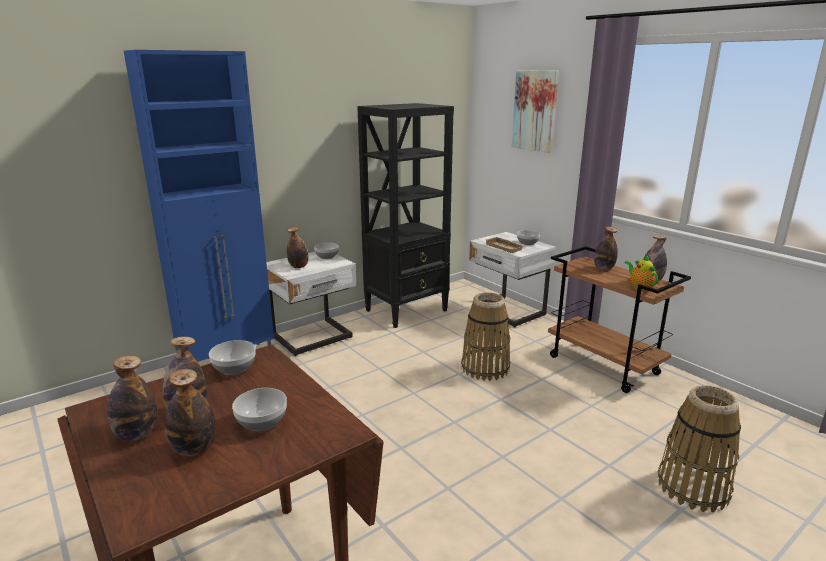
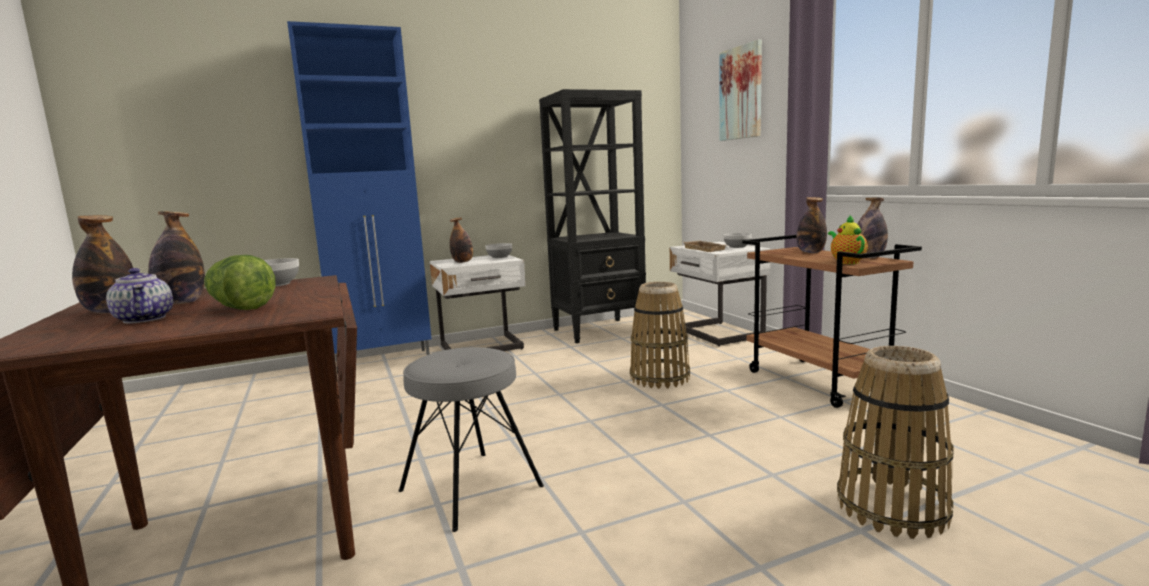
camera: 15 degrees right, 10 degrees down
bottle [165,369,216,456] -> teapot [106,268,173,323]
bowl [232,388,287,431] -> lettuce [204,255,276,310]
none -> grey stool [399,347,544,532]

